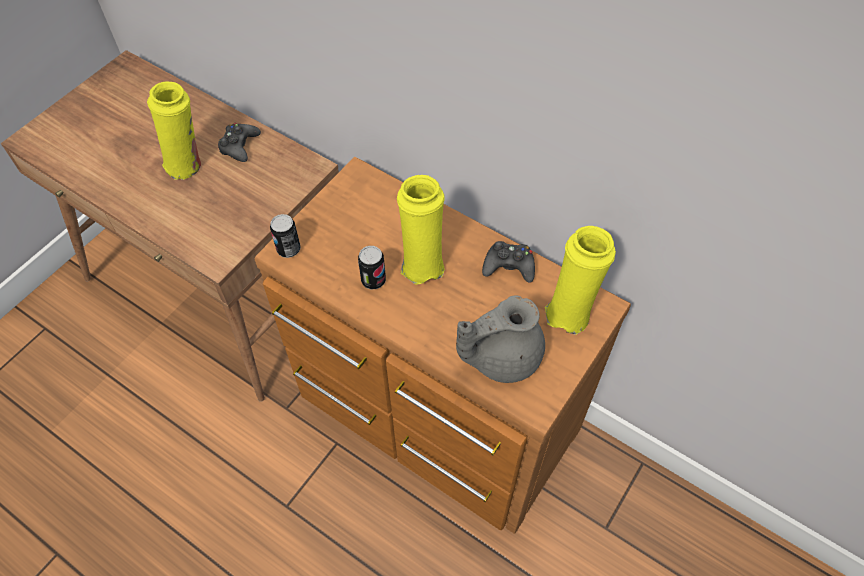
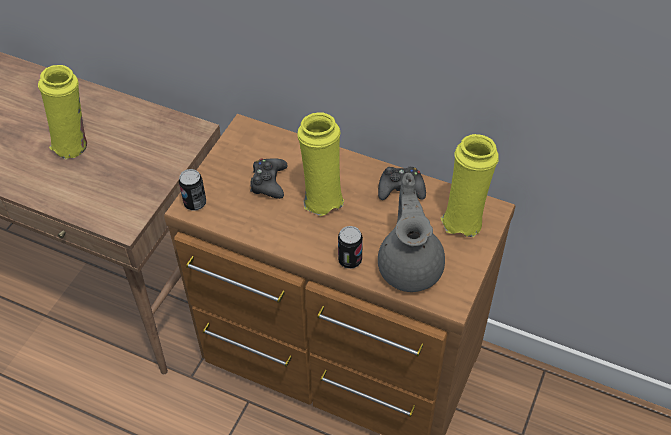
camera: 10 degrees left, 5 degrees down
black game controller [218,123,261,162] -> black game controller moved to [250,158,288,199]
can [358,246,386,289] -> can moved to [338,226,363,269]
grey teapot [456,296,545,383] -> grey teapot turned 120 degrees clockwise [378,173,445,292]

